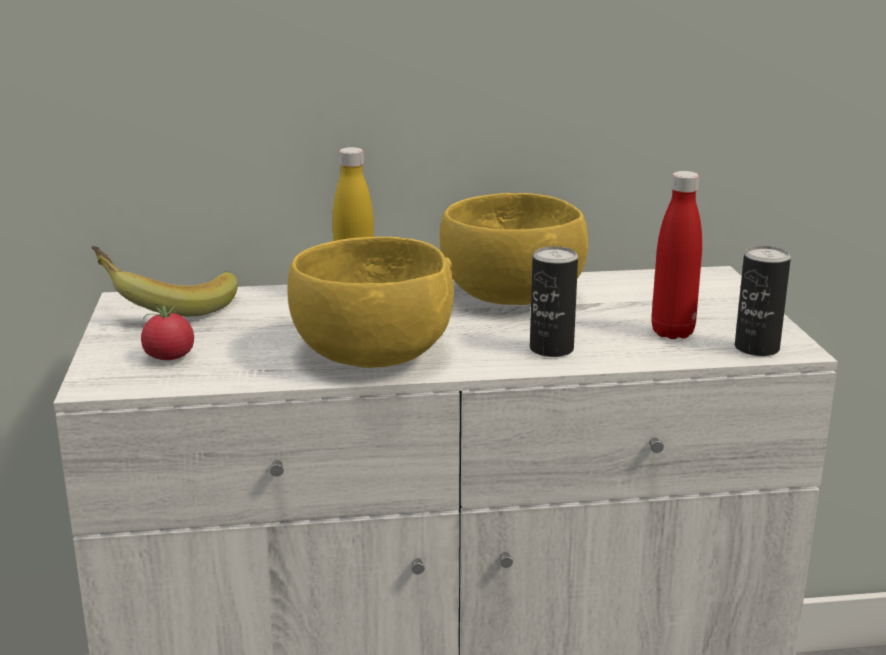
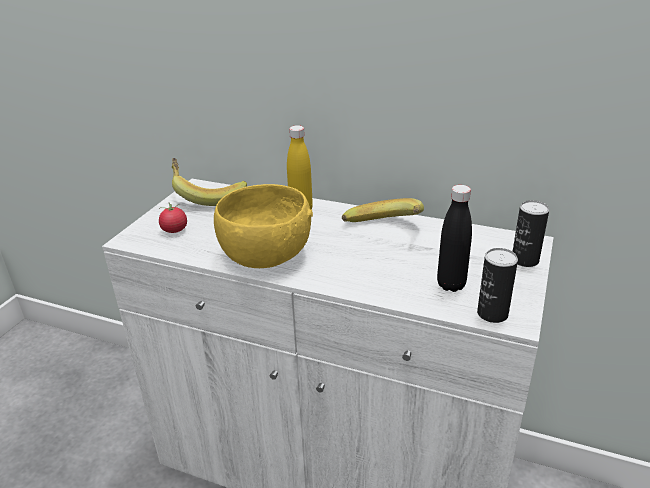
camera: 30 degrees right, 10 degrees up
yellow bowl [440,193,588,305] -> banana [342,198,424,222]
can [530,247,578,357] -> can moved to [512,200,549,267]
red bottle [651,171,702,339] -> black bottle [437,185,472,292]

